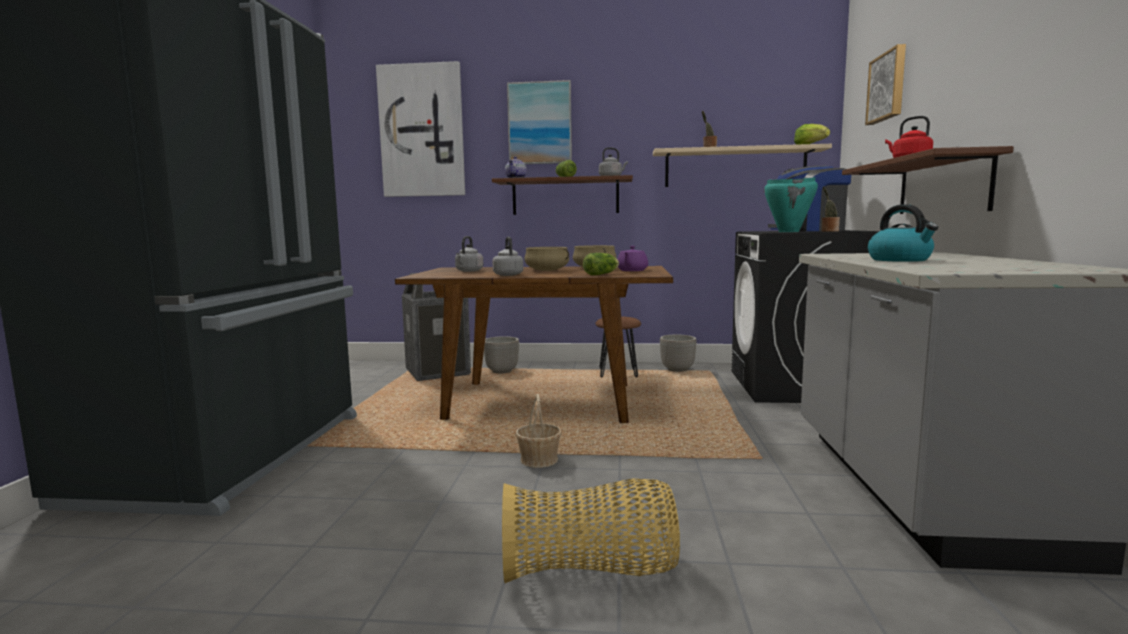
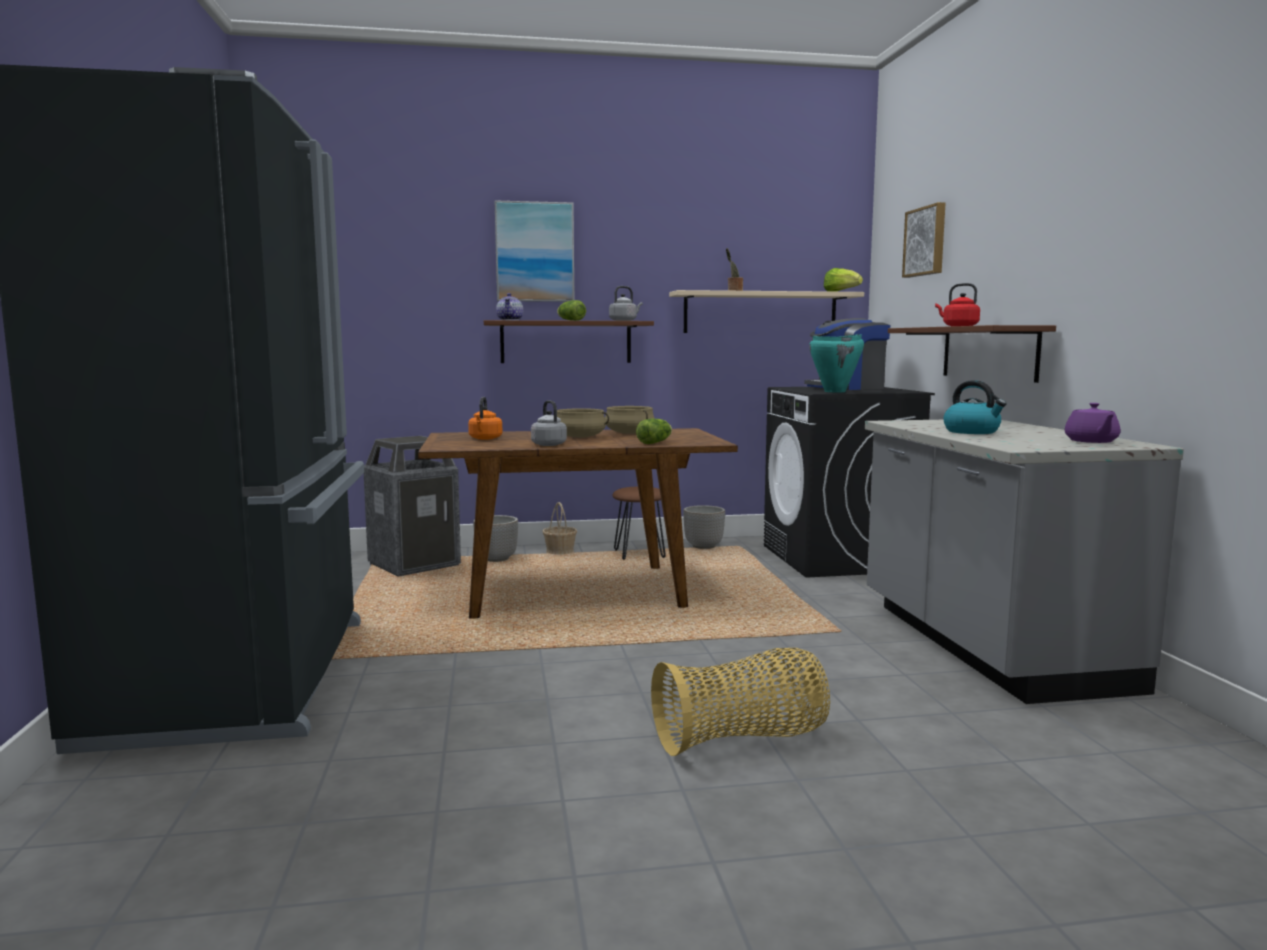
camera: 15 degrees left, 0 degrees up
picture [376,61,465,197] -> none
grey kettle [455,236,483,272] -> orange kettle [468,397,502,440]
basket [515,393,562,468] -> basket moved to [542,502,577,555]
purple teapot [618,246,648,271] -> purple teapot moved to [1065,403,1120,443]
potted plant [822,186,840,232] -> none

